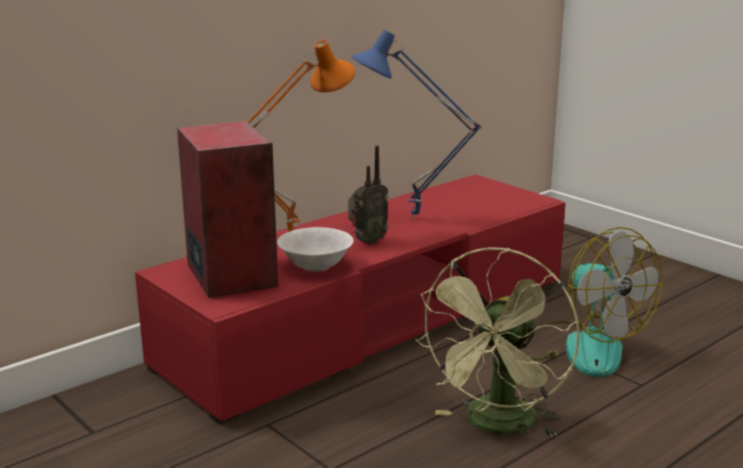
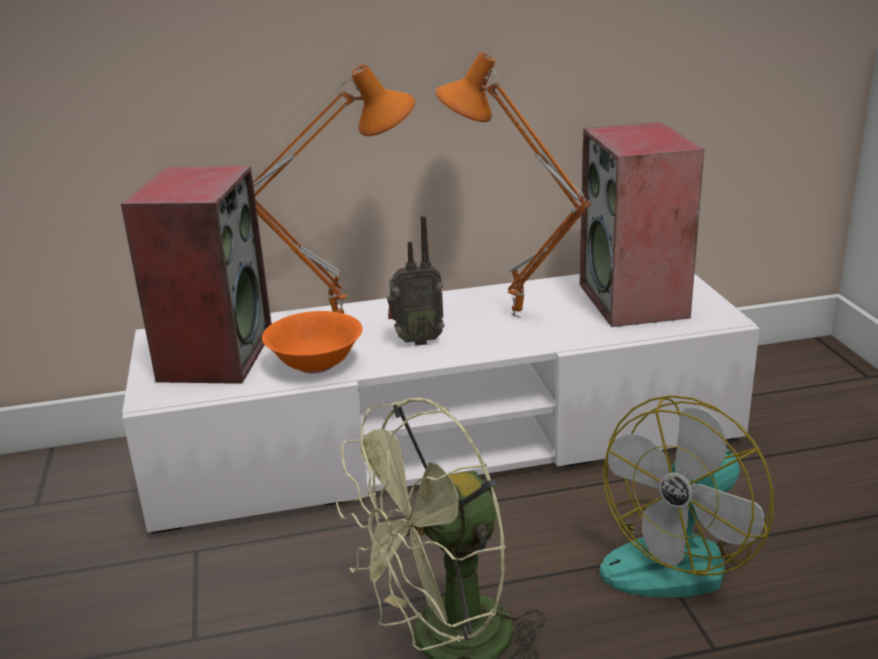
camera: 30 degrees right, 5 degrees up
red tv stand [135,174,566,424] -> white tv stand [122,273,760,534]
white bowl [277,227,354,272] -> orange bowl [262,311,363,373]
blue table lamp [351,30,482,219] -> orange table lamp [435,52,591,318]
fan [529,227,662,377] -> fan turned 45 degrees clockwise [600,395,774,597]
none -> speaker [580,122,704,327]

